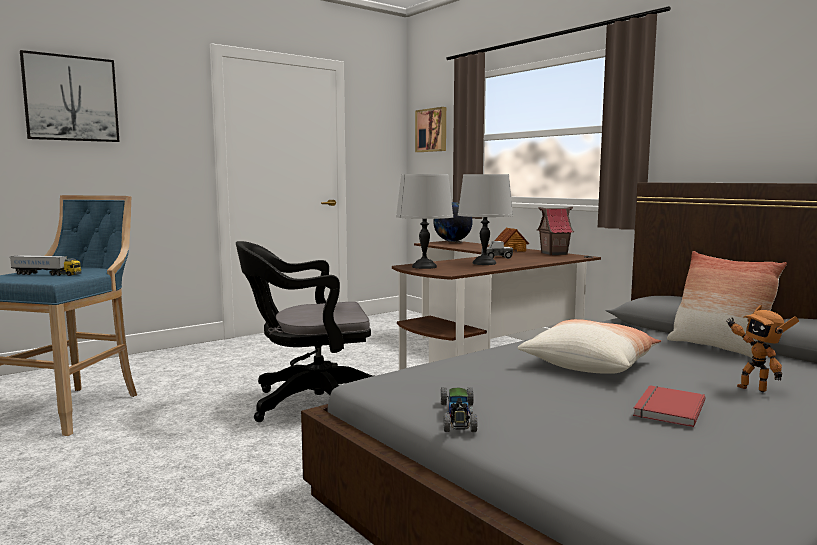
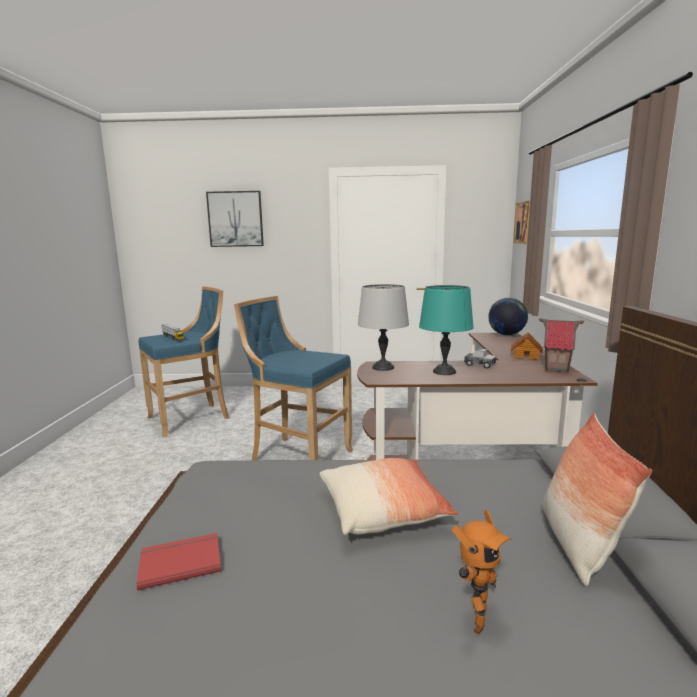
camera: 40 degrees right, 5 degrees up
black office chair [236,241,373,422] -> blue stool [234,296,353,460]
toy car [441,387,477,432] -> none
grey table lamp [458,174,513,265] -> turquoise table lamp [419,285,474,375]
red book [633,385,705,427] -> red book moved to [136,533,221,591]
toy robot [726,305,799,392] -> toy robot turned 150 degrees counterclockwise [452,510,512,635]

